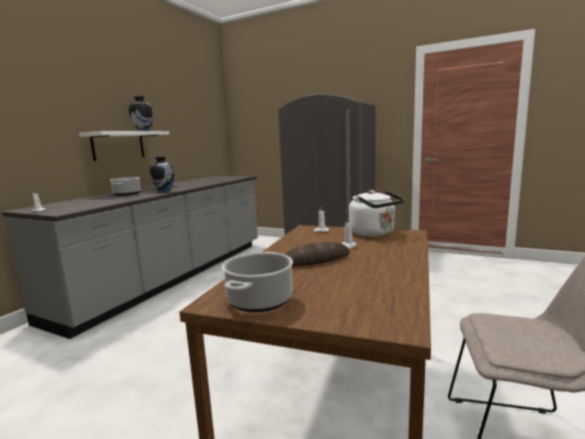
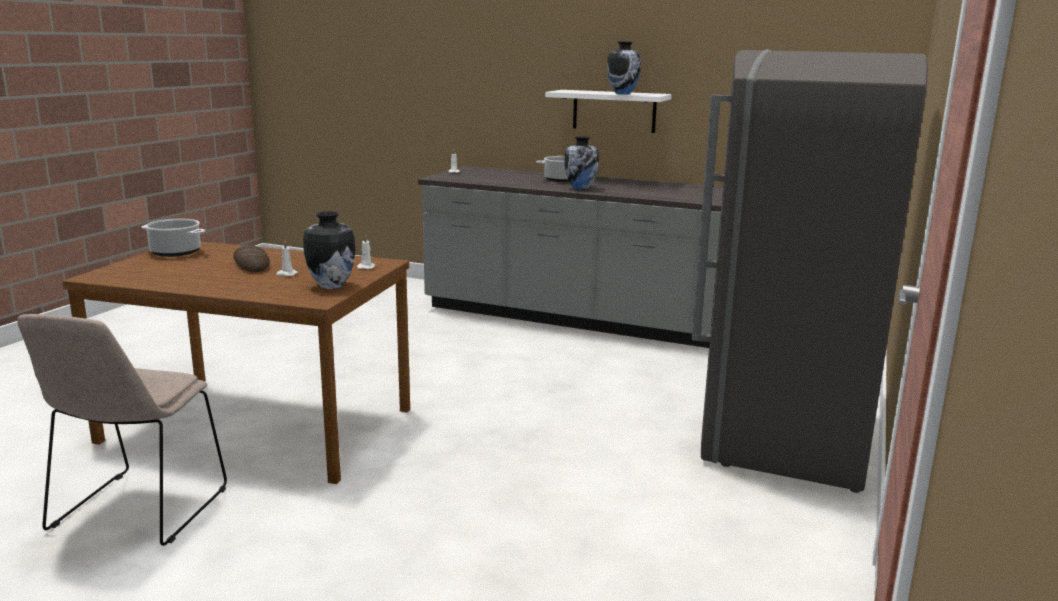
camera: 85 degrees right, 5 degrees up
white kettle [349,190,404,237] -> vase [303,211,355,289]

